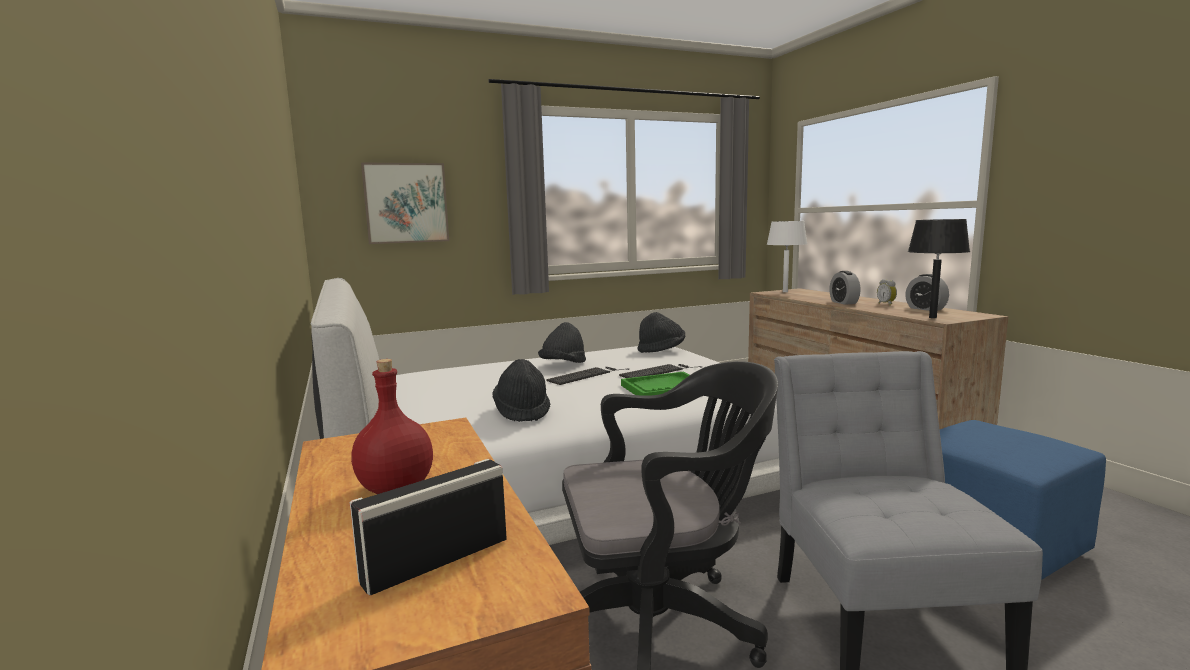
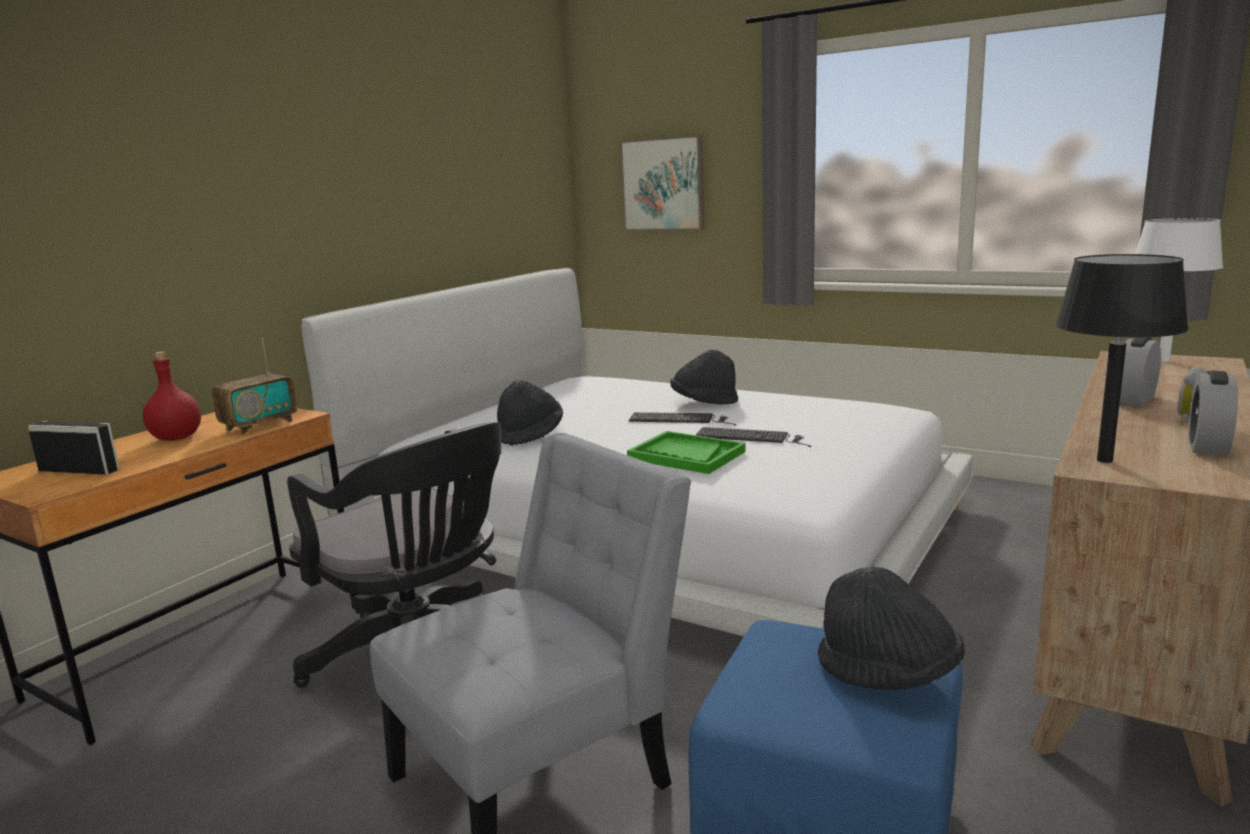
camera: 55 degrees right, 5 degrees up
black hat [637,312,685,353] -> black hat moved to [818,567,965,690]
none -> radio [212,337,297,435]

